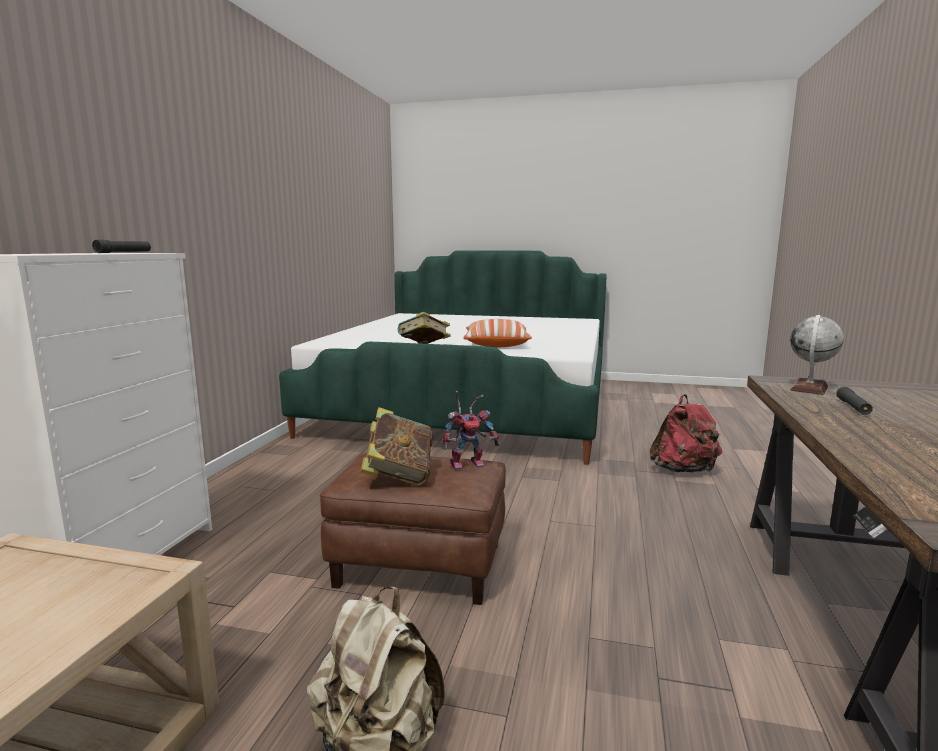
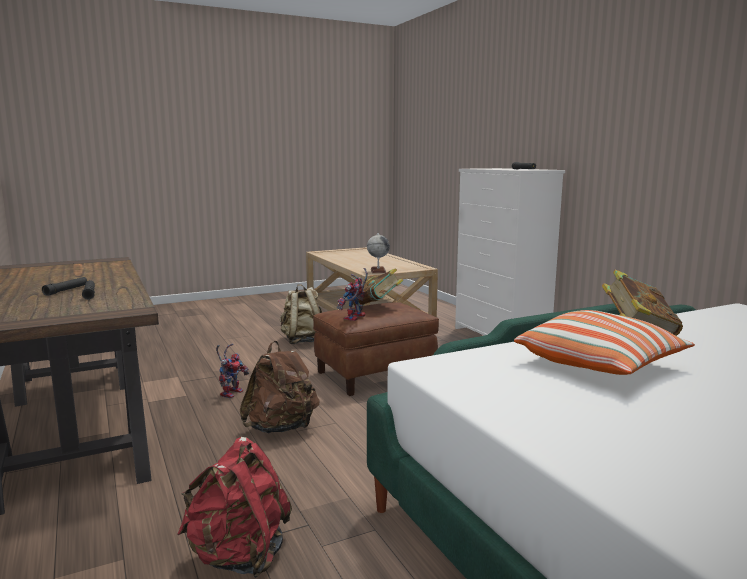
camera: 140 degrees right, 0 degrees up
globe [790,315,844,395] -> globe moved to [367,233,390,273]
none -> black flashlight [42,277,88,296]
none -> toy robot [216,343,249,399]
none -> brown backpack [240,341,320,433]

